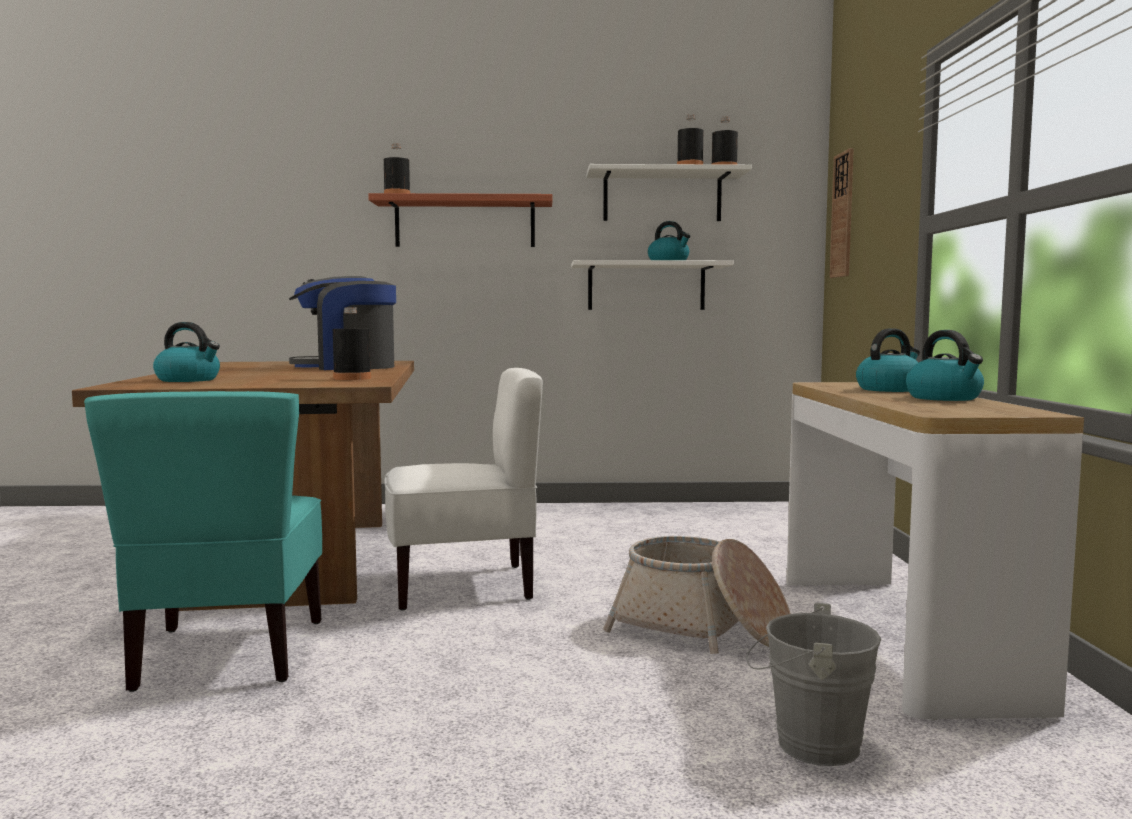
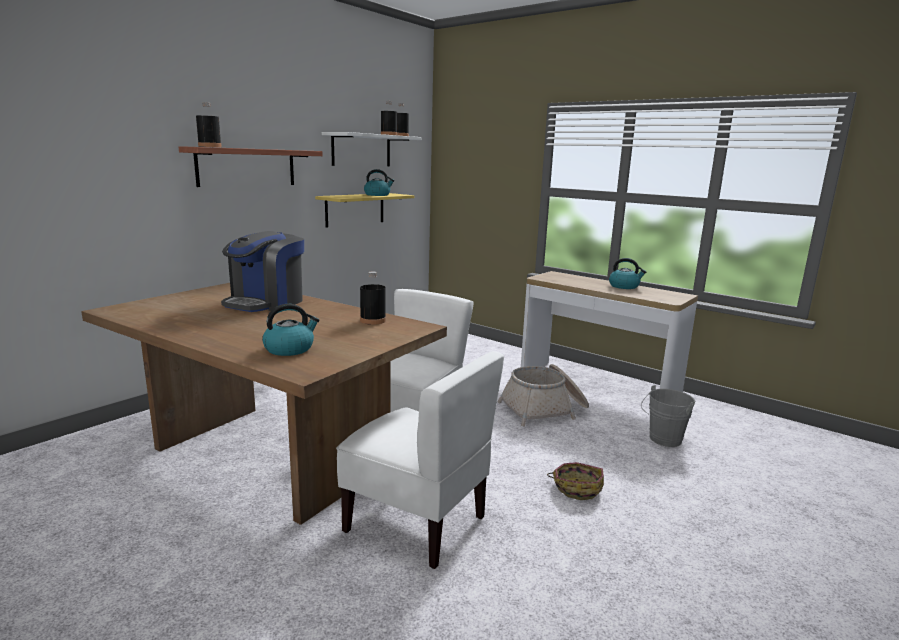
camera: 50 degrees left, 10 degrees up
turquoise chair [84,391,322,692] -> white chair [336,351,504,569]
white shelf [571,260,734,310] -> yellow shelf [315,193,414,228]
wall clock [830,148,854,278] -> none
kettle [856,328,920,392] -> none
none -> basket [547,462,604,500]

